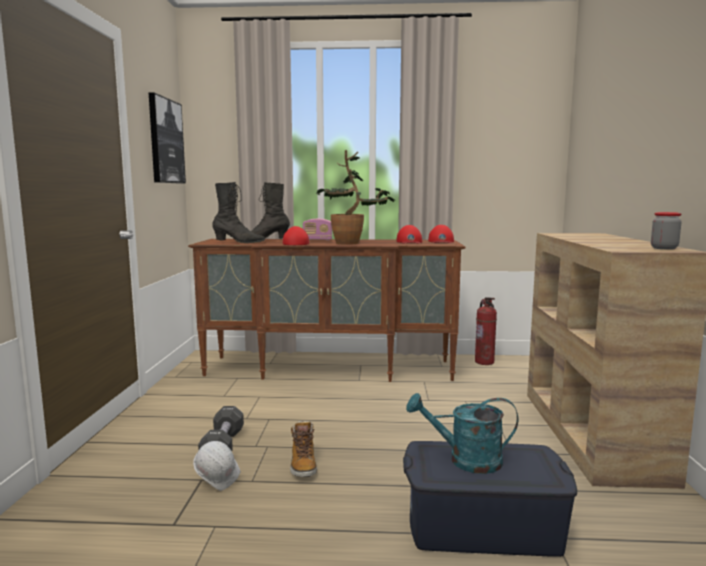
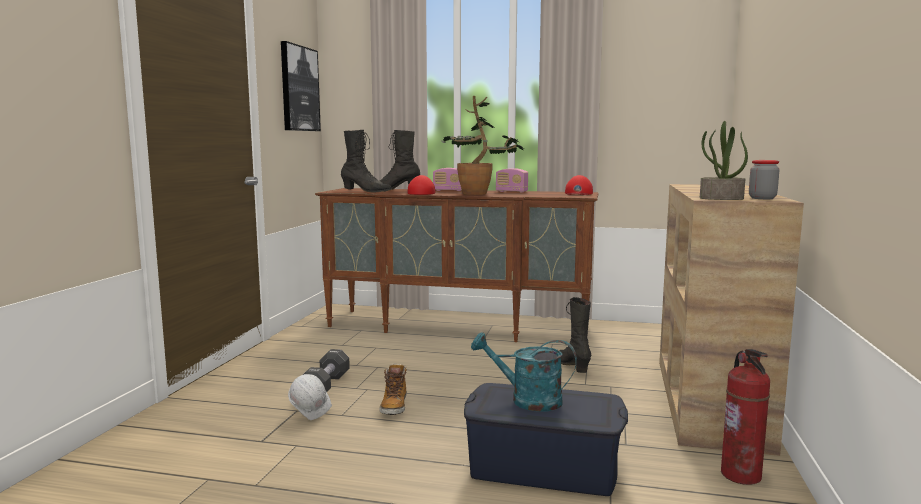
camera: 10 degrees right, 0 degrees up
red cap [396,225,422,243] -> none
fire extinguisher [475,297,497,365] -> fire extinguisher moved to [721,349,770,485]
none -> radio [496,168,528,192]
none -> black boot [559,297,591,373]
none -> potted plant [700,121,748,200]

